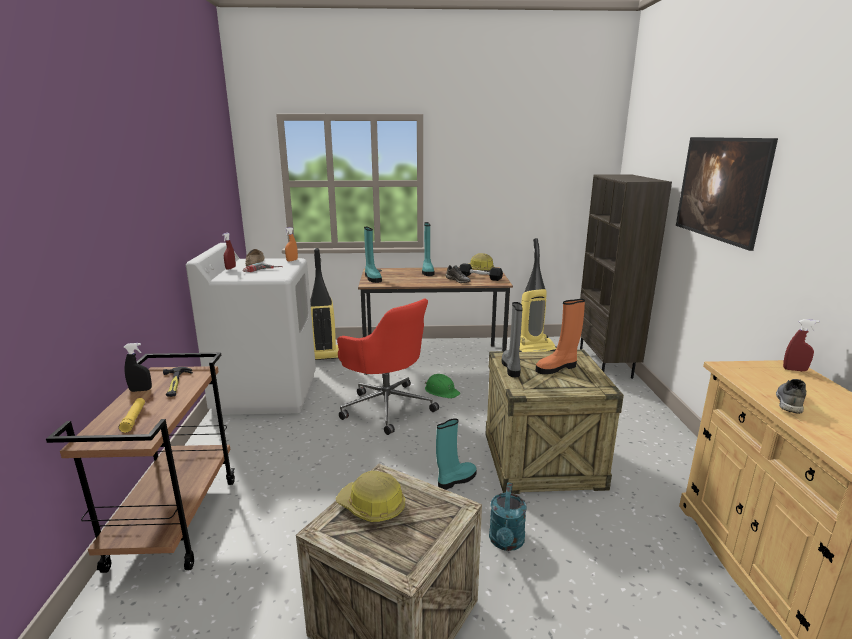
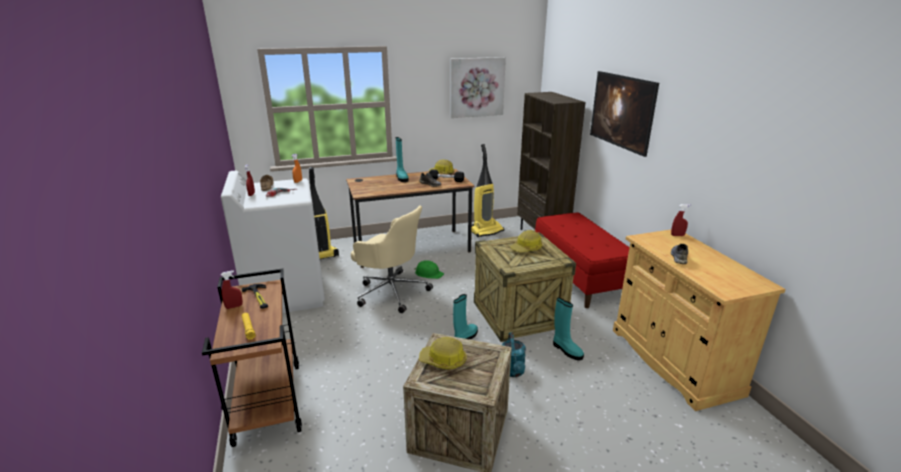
camera: 15 degrees left, 5 degrees up
black spray bottle [124,343,152,392] -> red spray bottle [221,270,243,309]
red office chair [337,298,439,435] -> beige office chair [351,205,433,313]
turquoise boot [364,227,382,283] -> turquoise boot moved to [553,298,584,360]
grey boot [502,302,523,377] -> none
orange boot [536,299,585,374] -> hard hat [511,230,542,253]
none -> picture [450,57,506,118]
none -> red bench [535,212,630,308]

